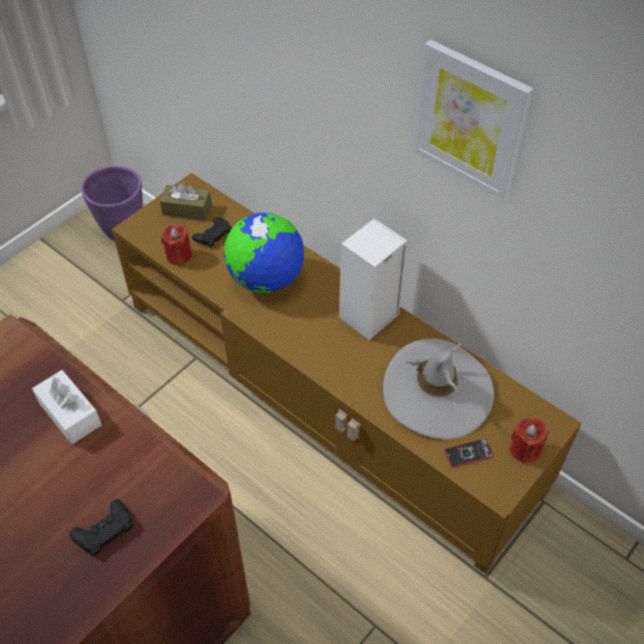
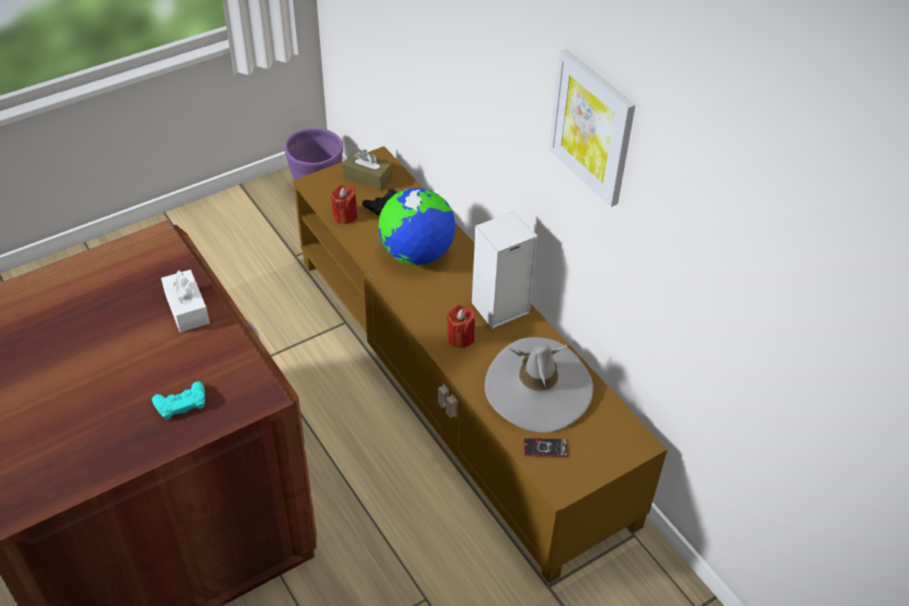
camera: 15 degrees right, 5 degrees down
black game controller [70,499,133,556] -> turquoise game controller [152,381,205,420]
red candle [510,418,548,464] -> red candle moved to [447,305,475,348]

